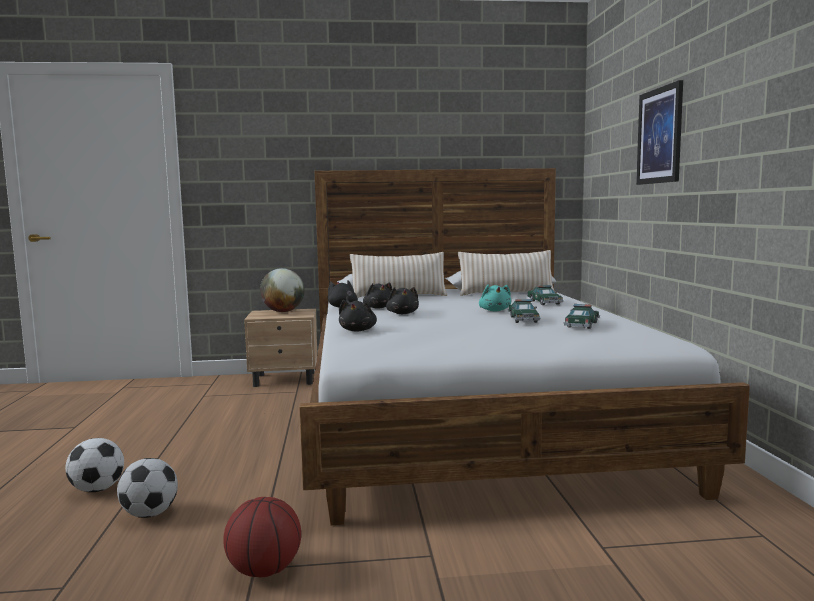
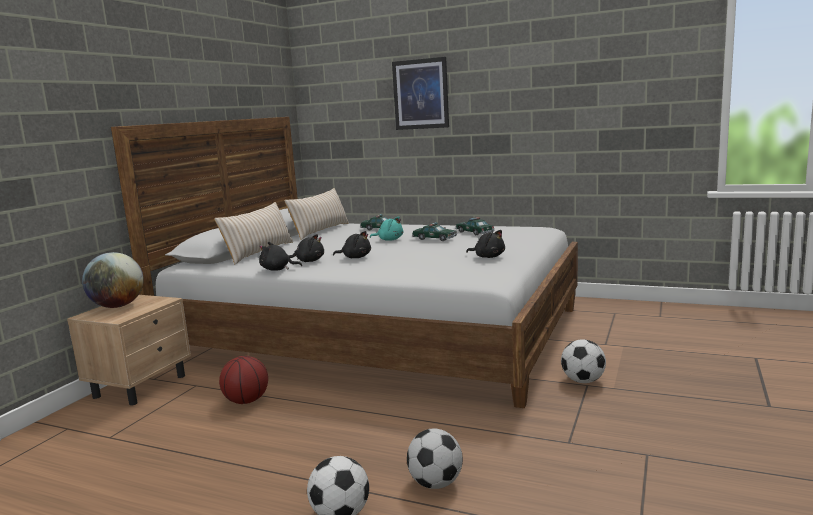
camera: 60 degrees left, 5 degrees up
basketball [223,497,301,577] -> basketball moved to [219,356,268,404]
black plush toy [339,300,377,332] -> black plush toy moved to [466,230,505,258]
none -> football [561,339,606,383]

